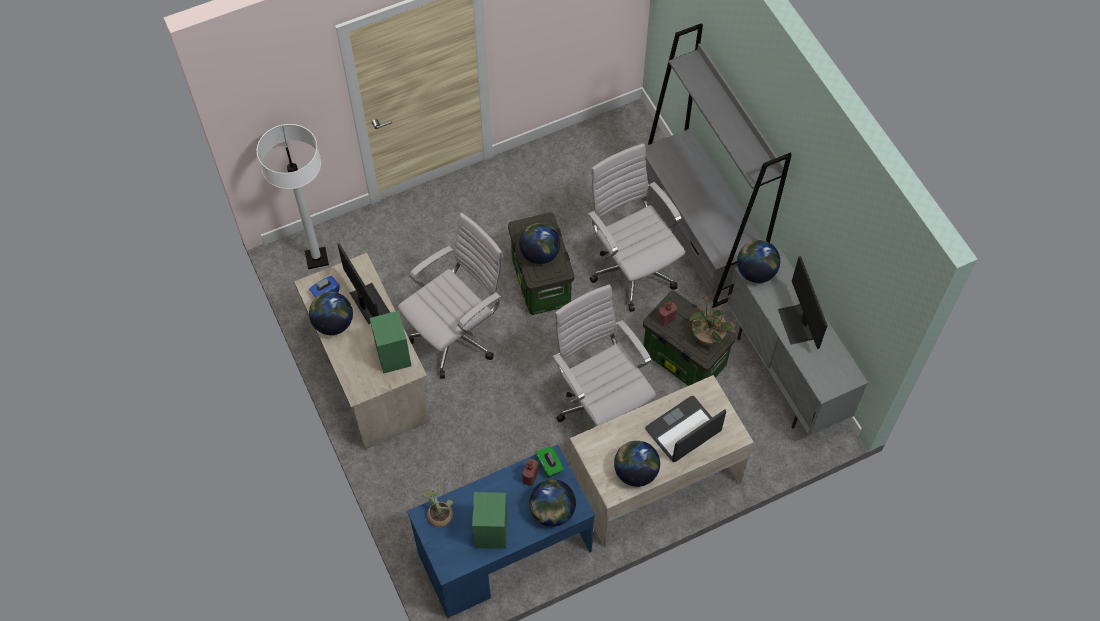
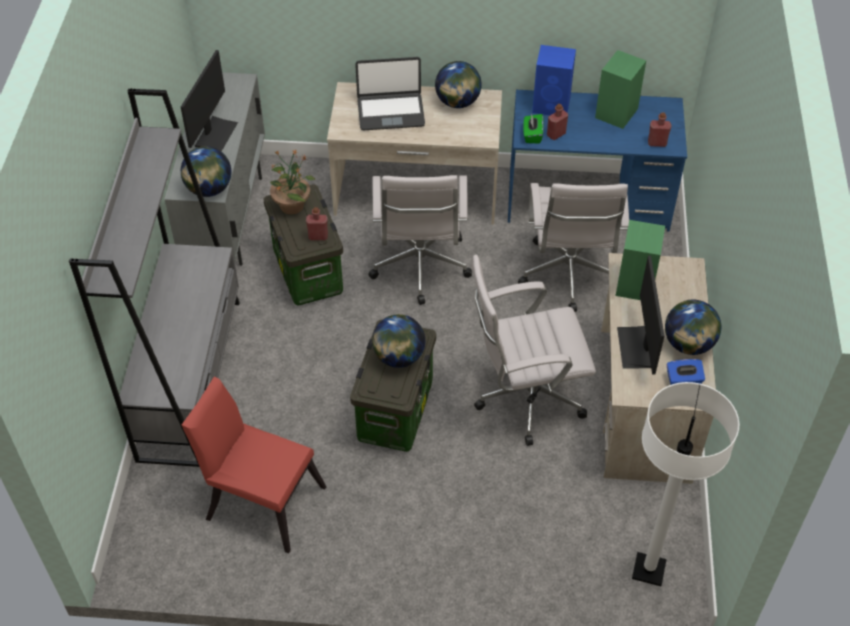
camera: 150 degrees left, 10 degrees down
potted plant [424,484,453,527] -> red bottle [648,112,672,147]
globe [529,479,576,527] -> blue speaker [532,45,576,115]
white office chair [588,143,685,312] -> white office chair moved to [518,183,629,312]
none -> red chair [182,377,326,553]

